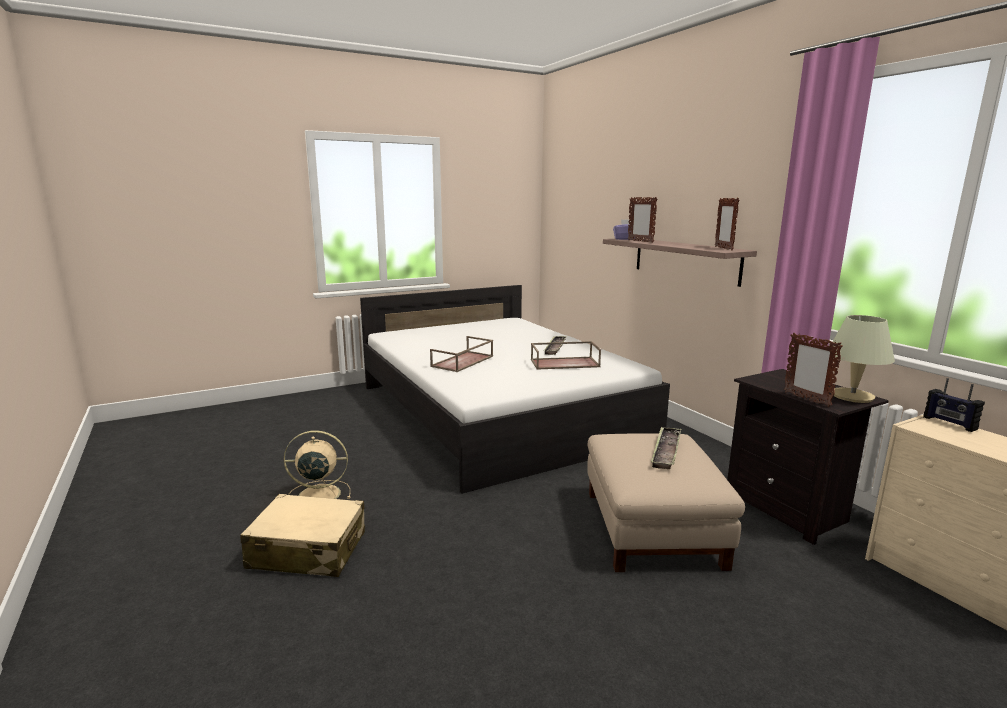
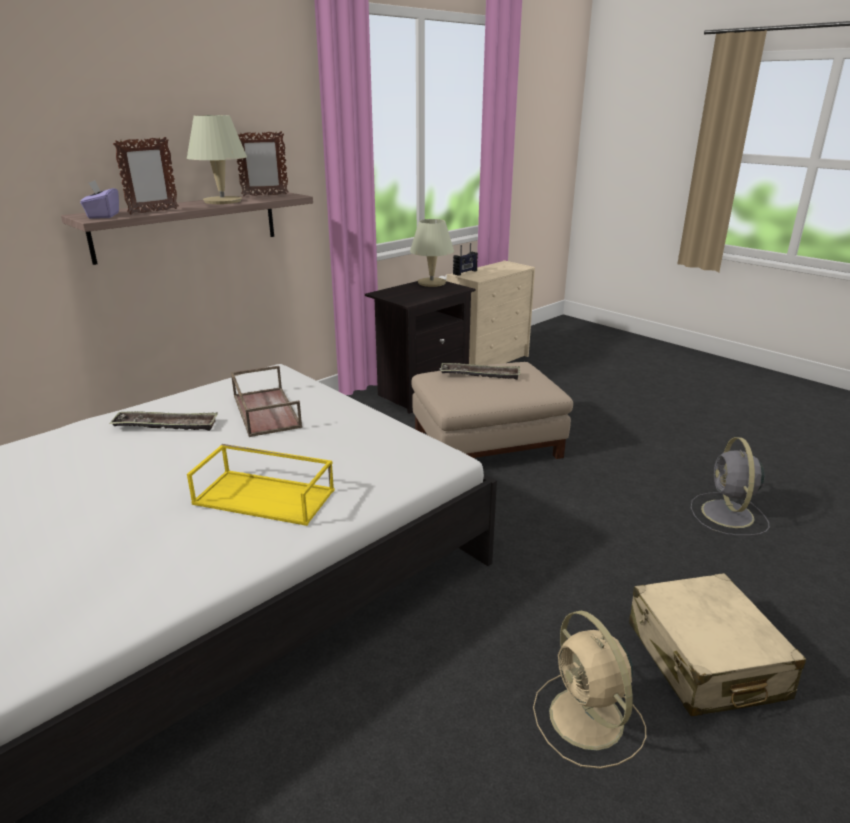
camera: 105 degrees left, 10 degrees up
brown tray [430,336,493,372] -> yellow tray [187,444,335,526]
picture frame [784,333,843,407] -> none
none -> beige table lamp [187,115,247,204]
none -> grey fan [691,437,769,536]

